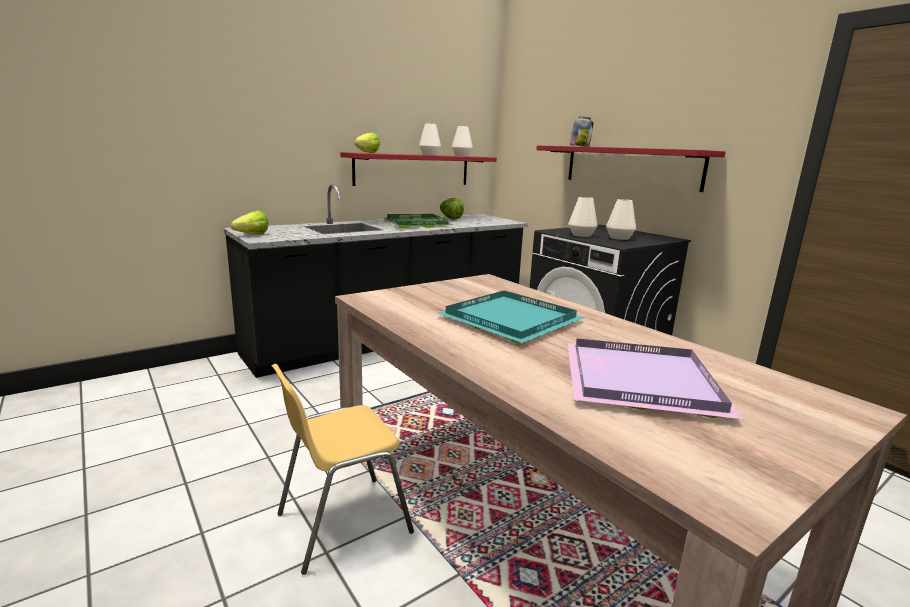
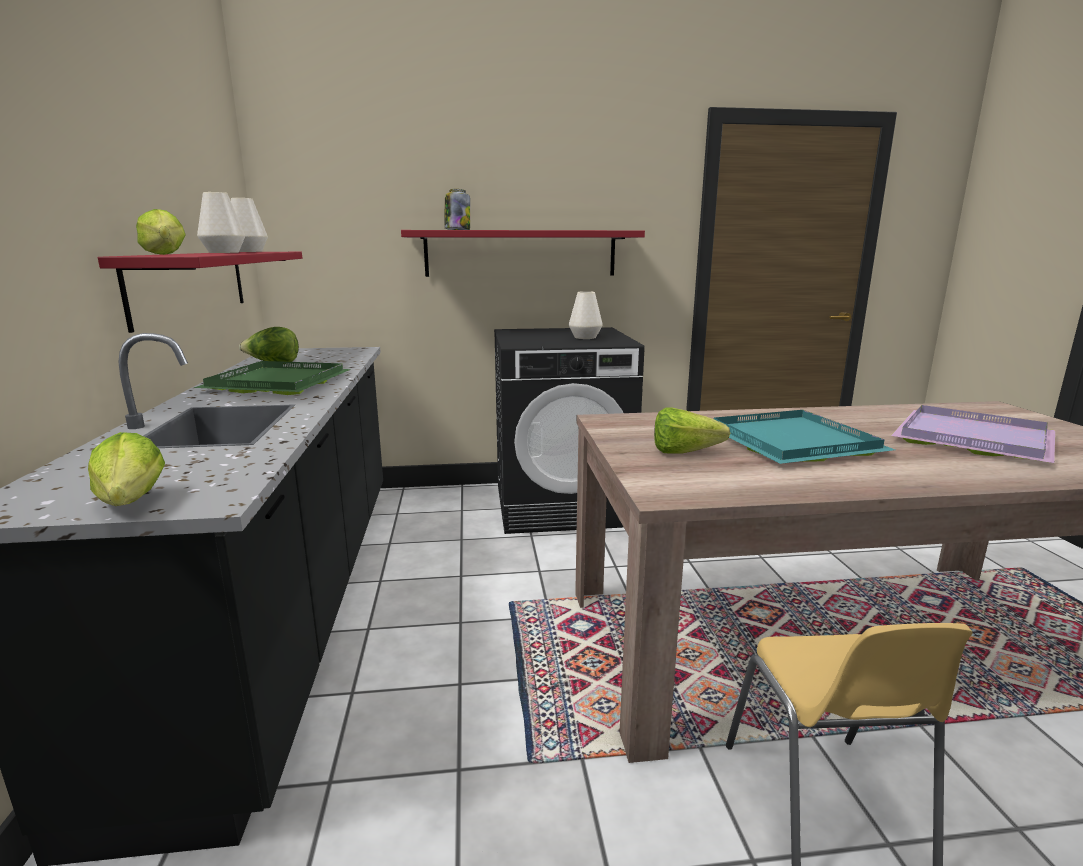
camera: 60 degrees left, 0 degrees up
white vase [568,197,598,237] -> none
none -> lettuce [654,408,730,454]

